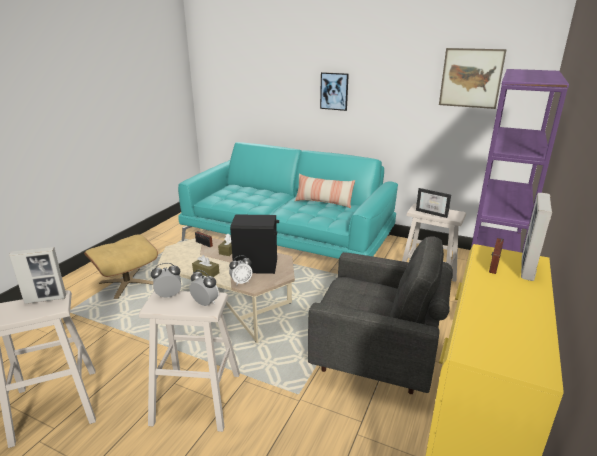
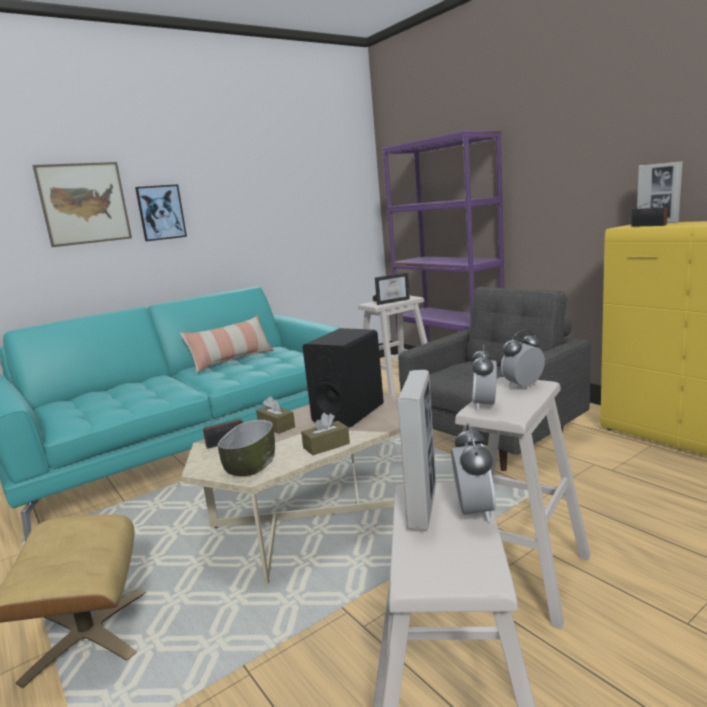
camera: 60 degrees left, 10 degrees down
alarm clock [229,256,252,286] -> alarm clock moved to [451,423,496,522]
picture [439,48,507,109] -> picture moved to [32,162,132,247]
none -> bowl [218,420,275,476]

